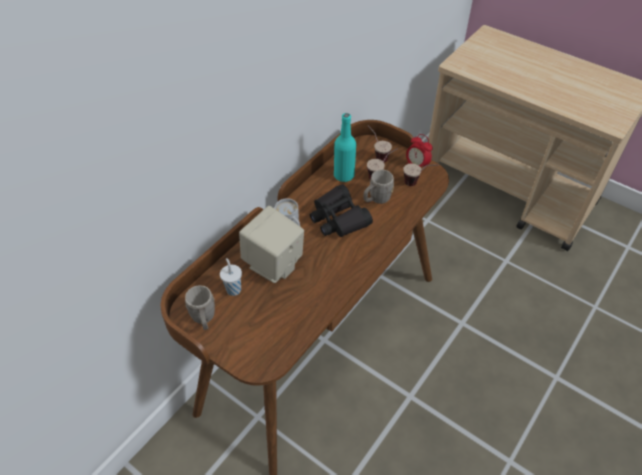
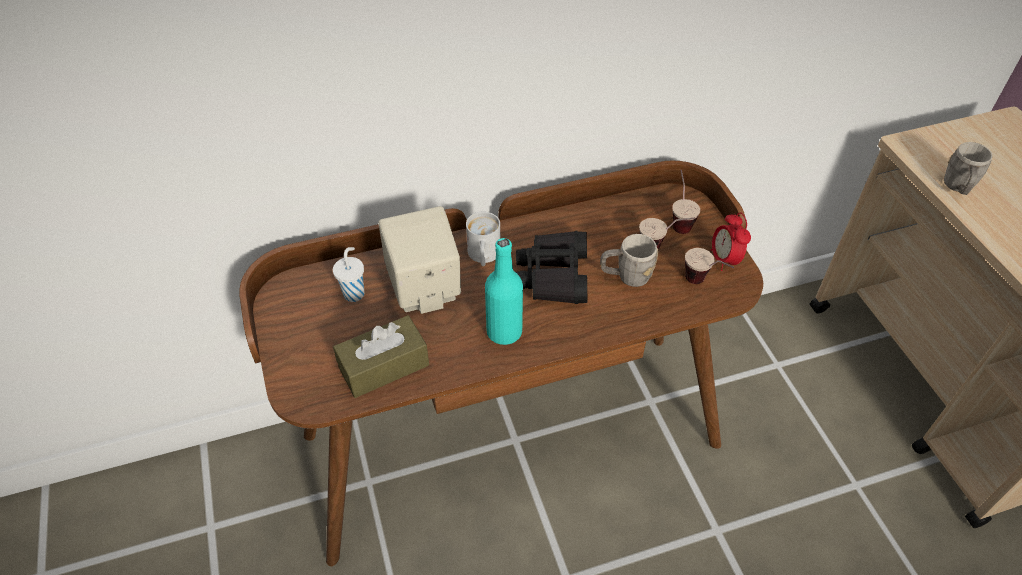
camera: 35 degrees right, 0 degrees up
grey mug [185,285,215,330] -> grey mug moved to [944,142,993,195]
turquoise bottle [334,113,356,182] -> turquoise bottle moved to [485,238,523,345]
none -> brown tissue box [333,315,429,398]

